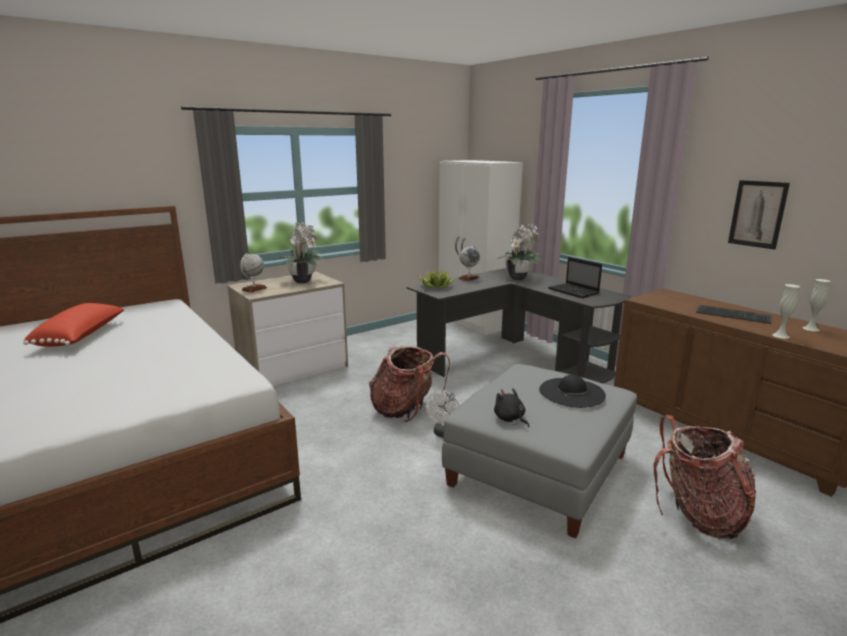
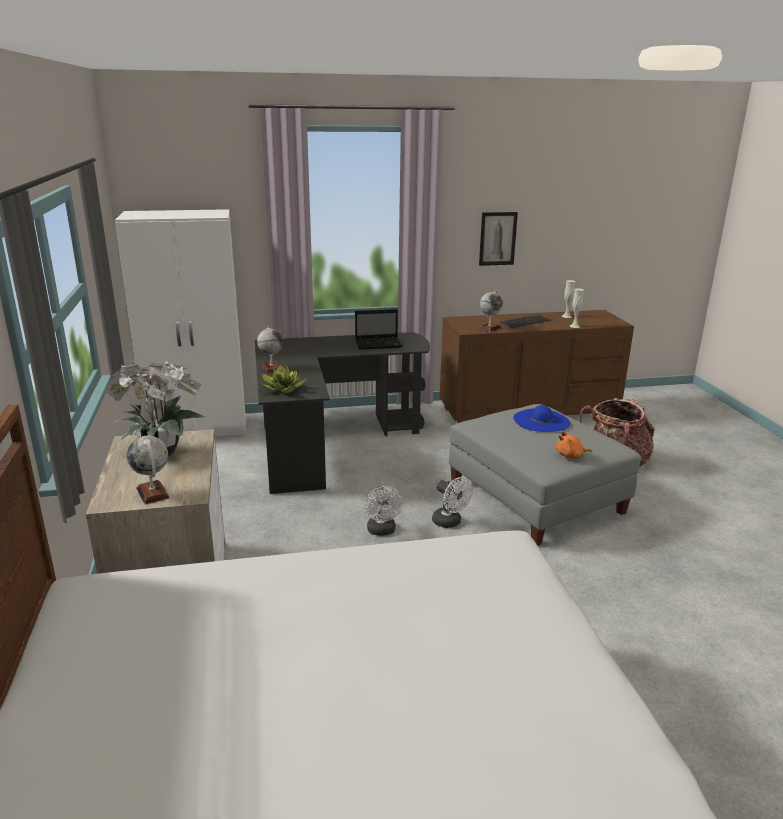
camera: 65 degrees left, 5 degrees up
red pillow [23,303,125,347] -> none
backpack [369,345,450,422] -> white fan [365,486,403,536]
black plush toy [494,388,529,428] -> orange plush toy [556,431,592,459]
potted plant [498,224,542,280] -> none
black hat [539,375,606,408] -> blue hat [513,405,570,432]
none -> globe [478,290,503,332]

